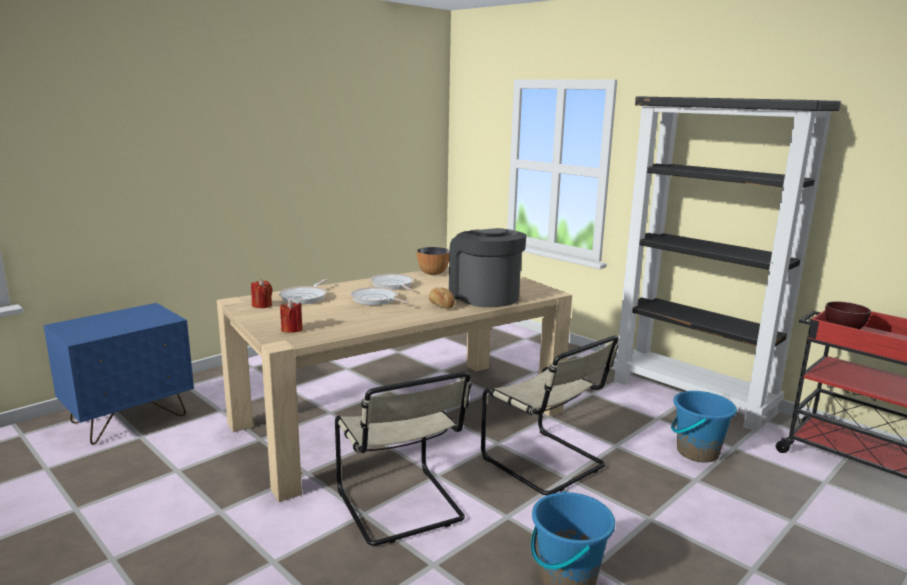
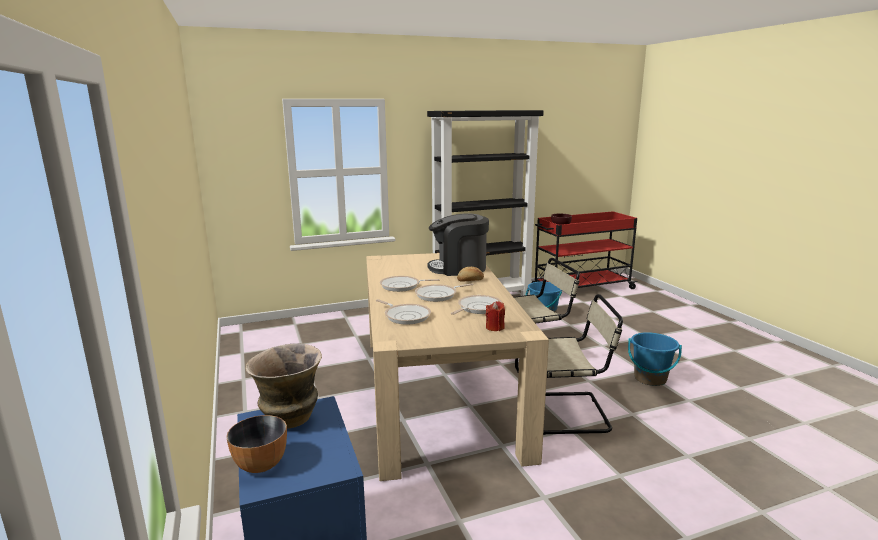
camera: 65 degrees left, 0 degrees up
red candle [251,279,272,308] -> none
bowl [417,247,449,275] -> bowl moved to [226,415,287,473]
none -> vase [246,343,322,429]
none -> frying pan [451,295,502,315]

